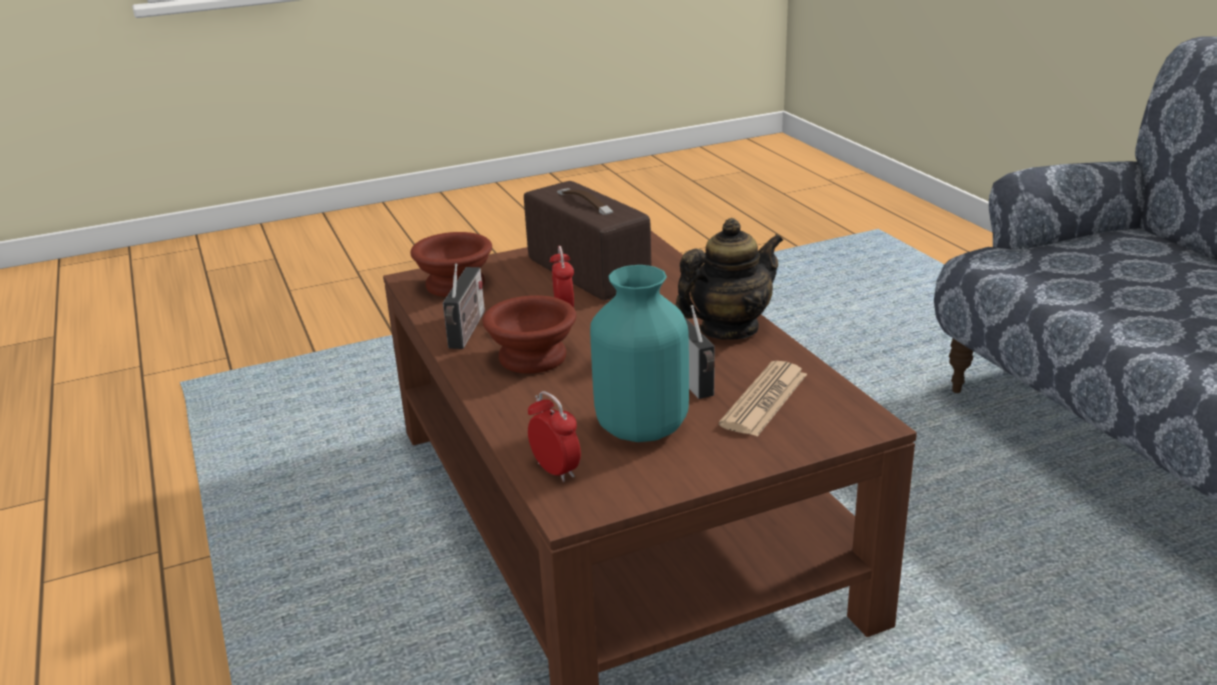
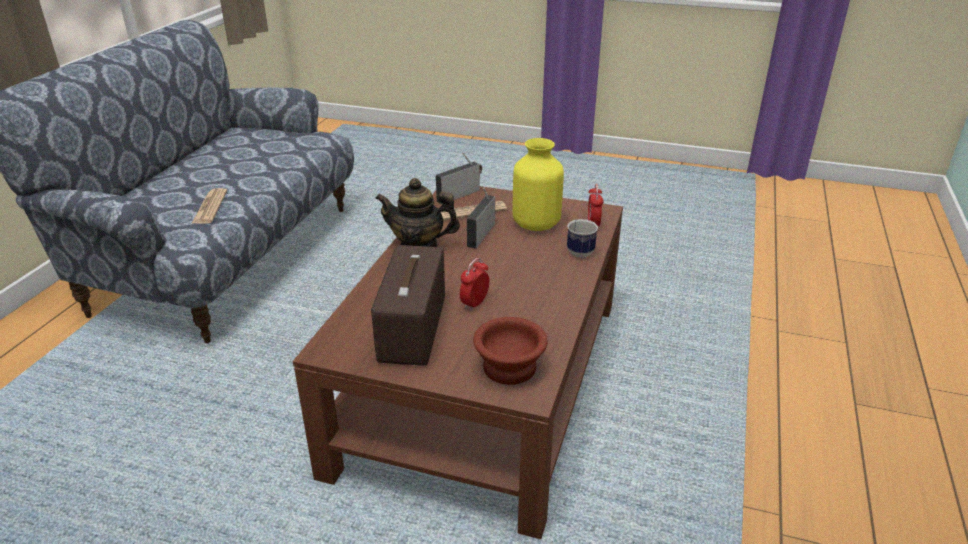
camera: 140 degrees left, 5 degrees up
radio [443,264,485,349] -> radio moved to [436,153,482,205]
brown bowl [483,295,576,374] -> none
turquoise vase [590,265,689,442] -> yellow vase [513,138,564,231]
none -> newspaper [192,188,227,224]
none -> mug [567,219,598,258]

